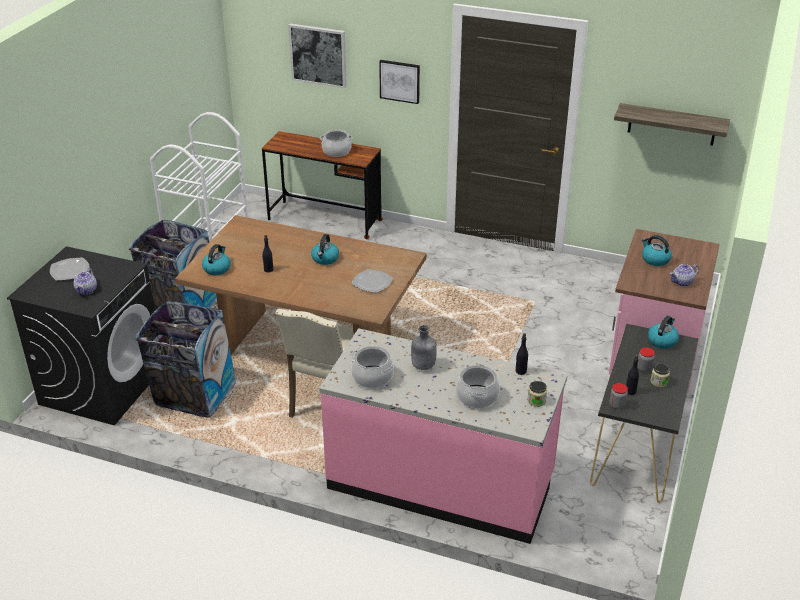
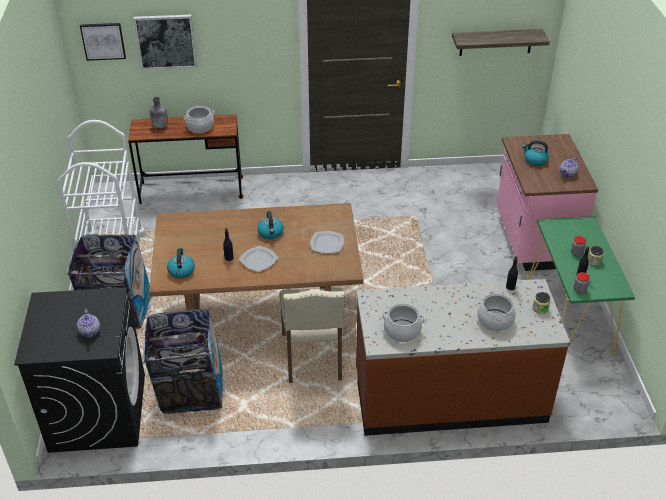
camera: 25 degrees left, 5 degrees up
plate [50,258,89,281] -> plate moved to [239,246,279,272]
pink counter [319,328,567,544] -> brown counter [356,279,570,436]
picture [379,60,420,104] -> picture moved to [80,23,126,61]
grey bottle [411,325,437,370] -> grey bottle moved to [150,97,168,128]
black console table [590,324,699,503] -> green console table [528,216,635,355]
kettle [648,316,679,349] -> none

